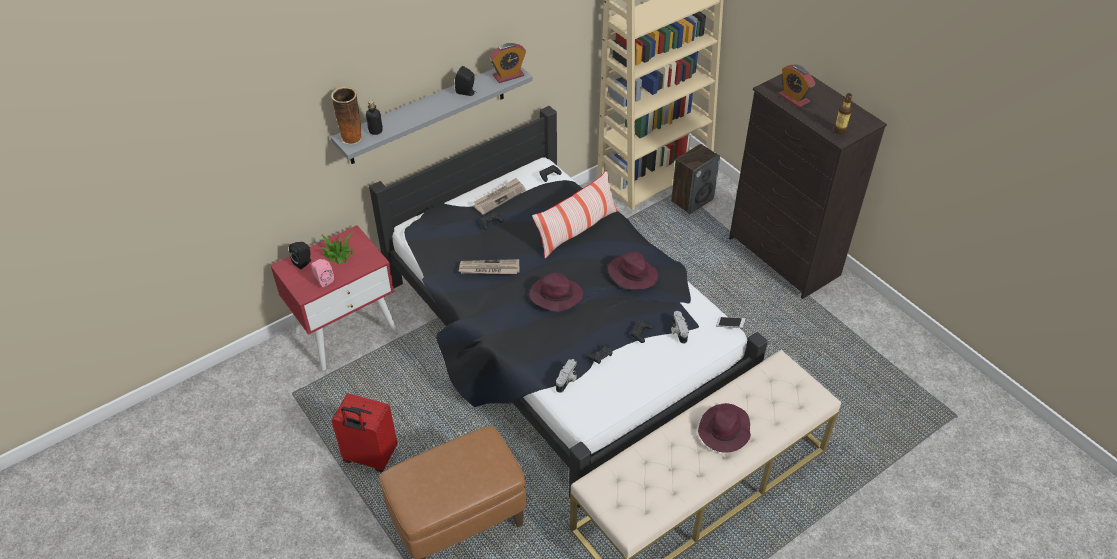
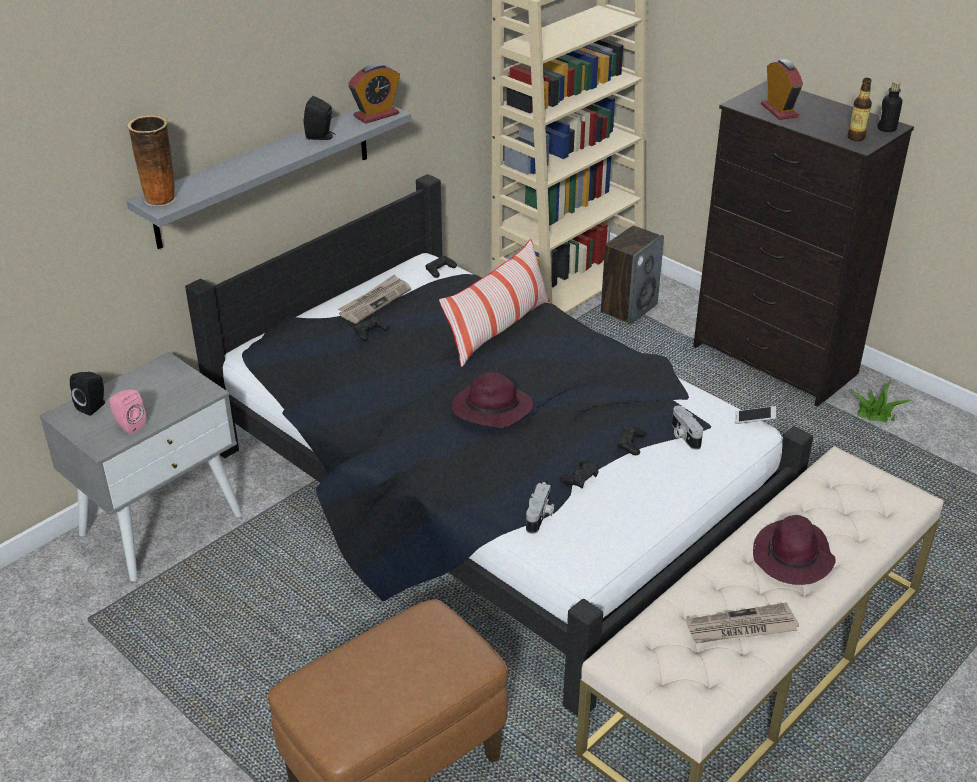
camera: 10 degrees left, 10 degrees down
red nightstand [270,225,398,371] -> grey nightstand [39,352,242,581]
potted plant [319,231,354,264] -> potted plant moved to [849,380,911,423]
red suitcase [332,393,397,472] -> none
bottle [366,100,383,135] -> bottle moved to [878,81,902,132]
newspaper [459,259,519,274] -> newspaper moved to [686,602,799,643]
purple hat [608,252,658,289] -> none
alarm clock [779,65,815,108] -> alarm clock turned 150 degrees counterclockwise [761,59,803,120]

